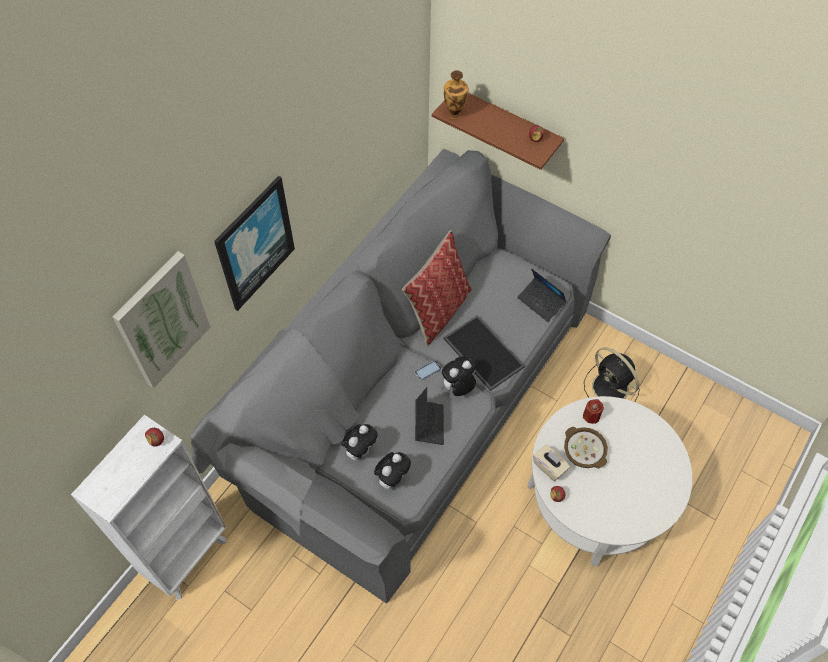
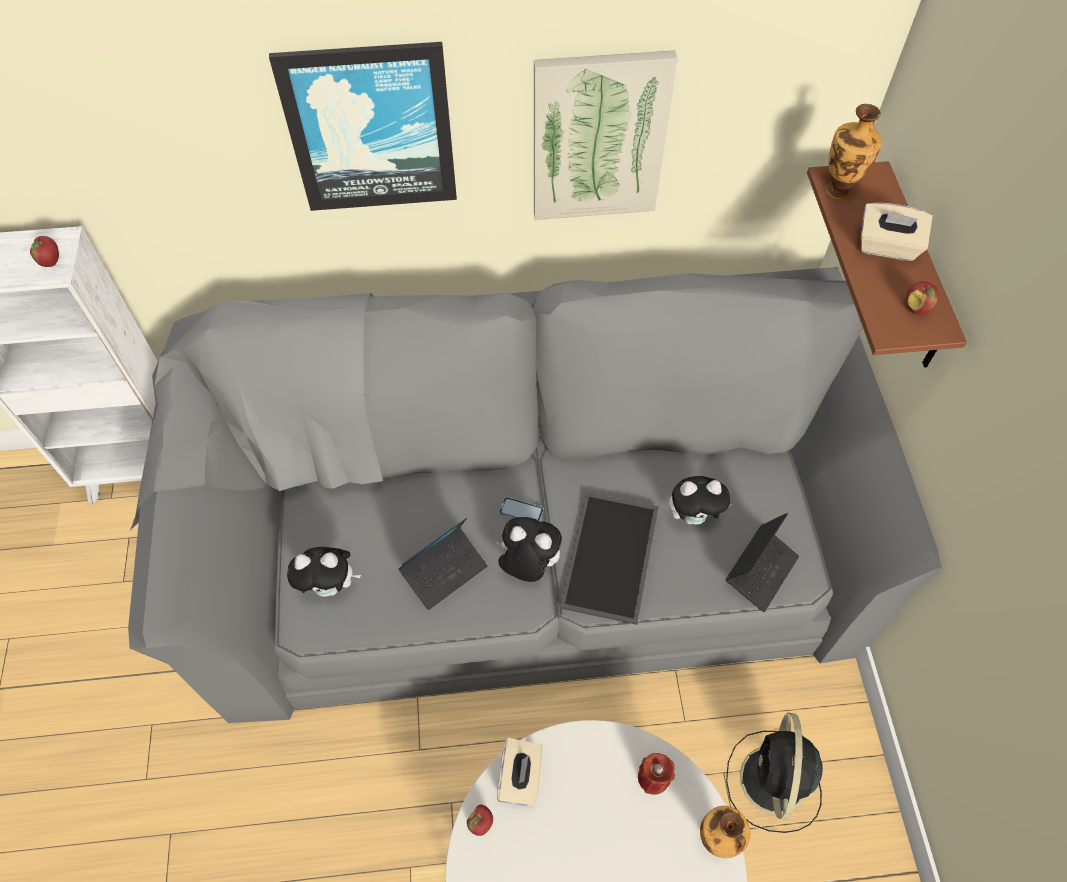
camera: 50 degrees right, 0 degrees up
picture [112,251,210,388] -> picture moved to [534,50,677,220]
plush toy [342,424,377,461] -> plush toy moved to [669,476,733,525]
pillow [402,230,472,346] -> none
laptop [517,268,567,322] -> laptop turned 150 degrees counterclockwise [726,513,799,612]
bowl [564,427,608,468] -> none
none -> vase [700,806,750,858]
none -> beige tissue box [861,203,933,261]

